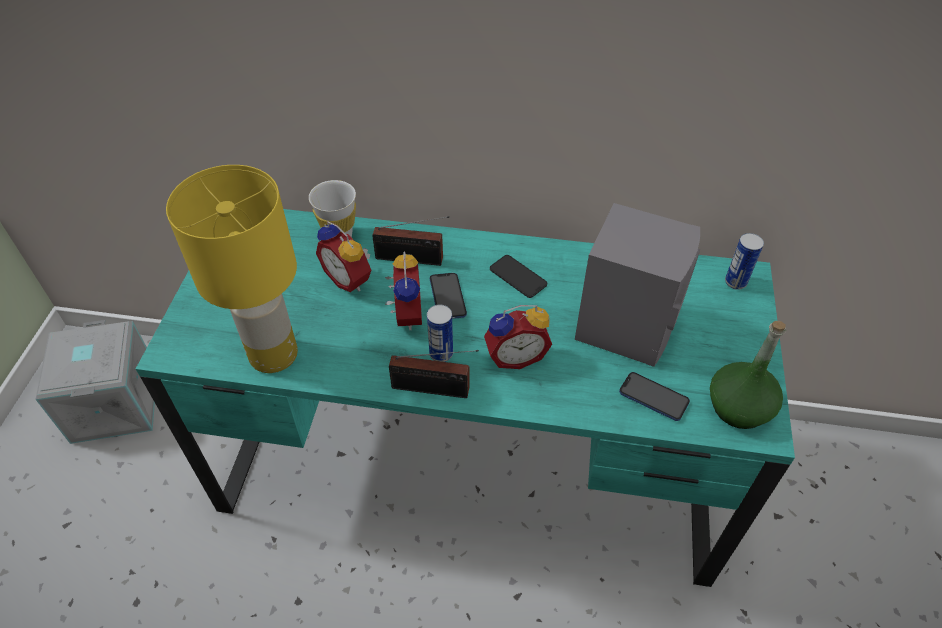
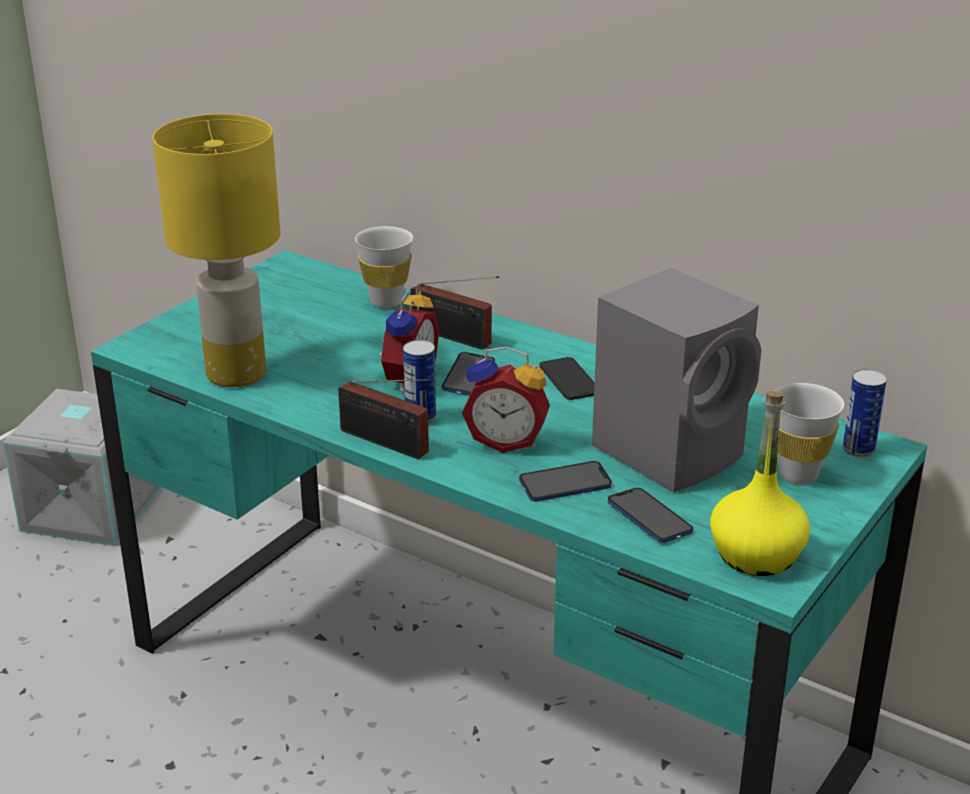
camera: 25 degrees right, 20 degrees down
alarm clock [316,221,371,292] -> none
green bottle [710,321,786,429] -> yellow bottle [710,391,810,576]
none -> phone [519,461,612,502]
none -> white cup [775,383,844,485]

